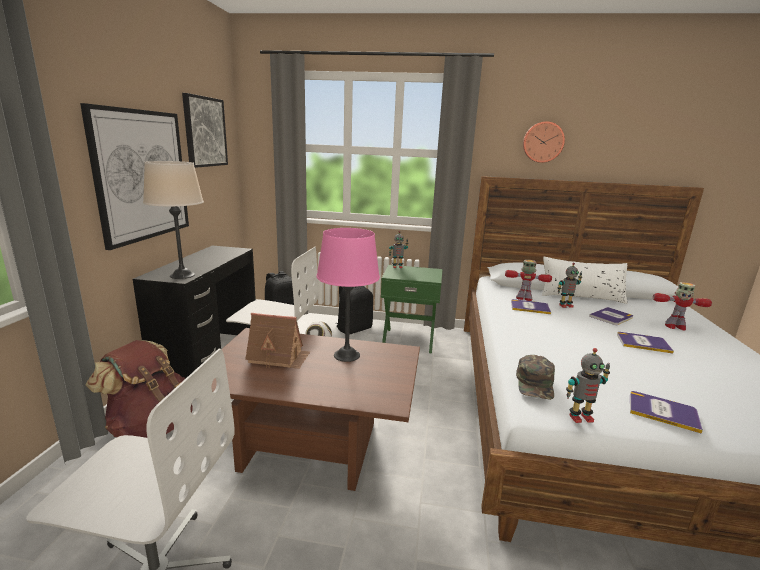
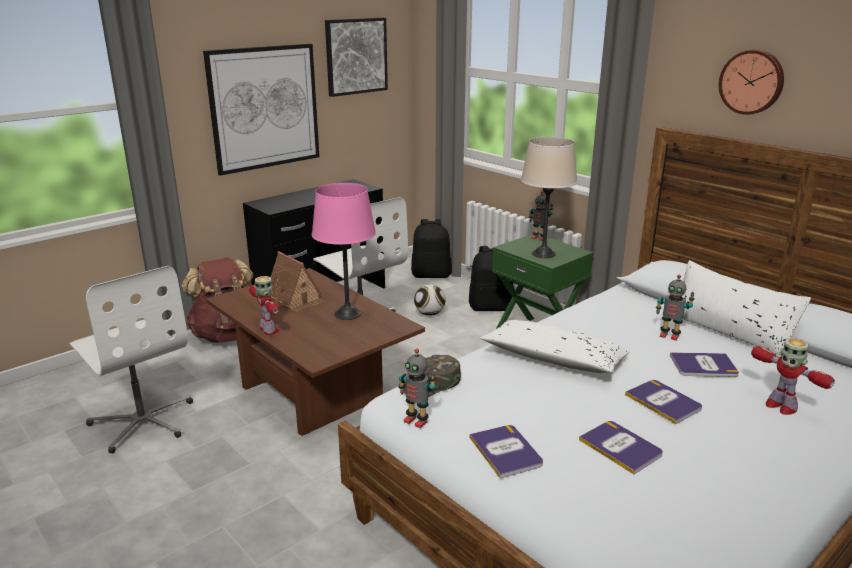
camera: 40 degrees right, 5 degrees up
beige table lamp [143,161,204,279] -> beige table lamp moved to [521,137,577,258]
toy robot [505,260,552,301] -> toy robot moved to [249,276,280,335]
book [511,299,551,314] -> book moved to [579,421,663,474]
none -> white pillow [480,320,630,373]

